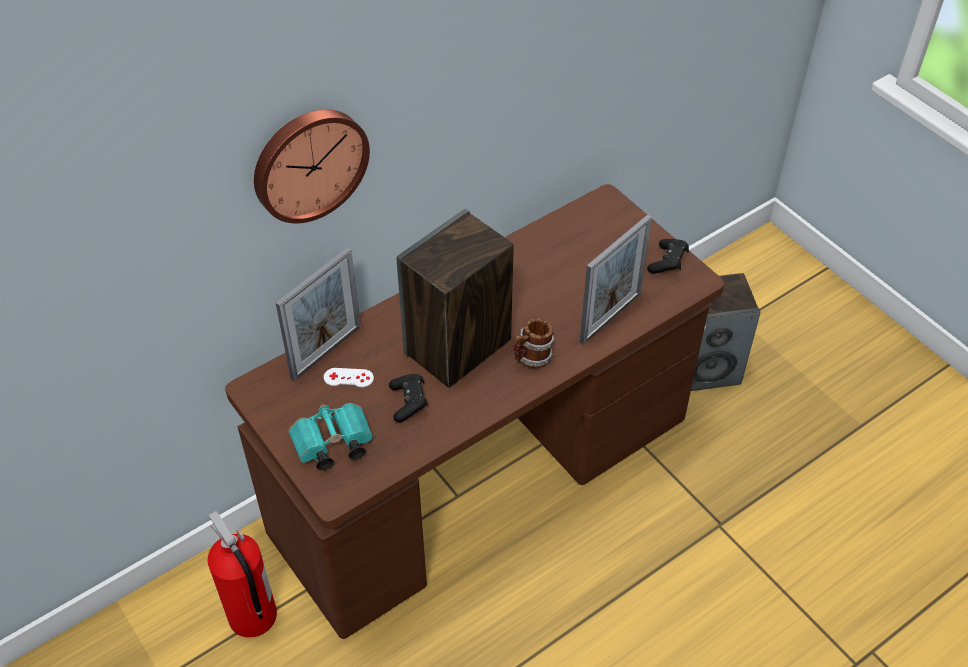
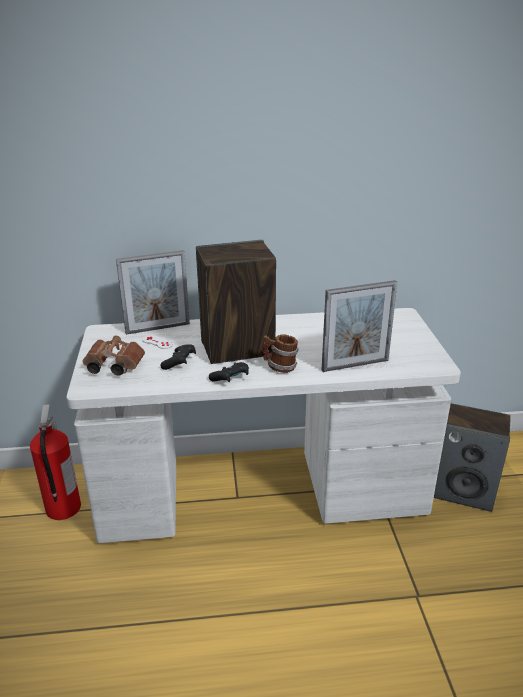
camera: 30 degrees right, 20 degrees down
brown desk [225,184,724,639] -> white desk [67,308,461,543]
wall clock [254,109,370,223] -> none
turquoise binoculars [289,403,373,470] -> brown binoculars [83,336,145,375]
black game controller [647,239,689,274] -> black game controller moved to [209,362,249,382]

